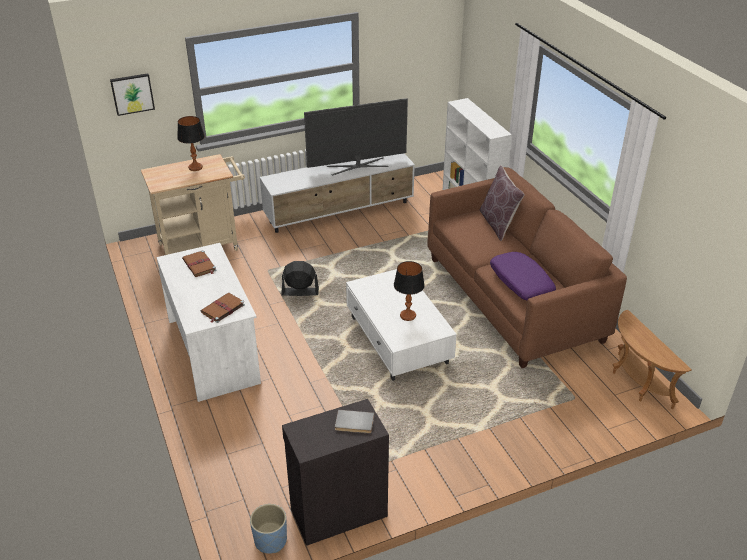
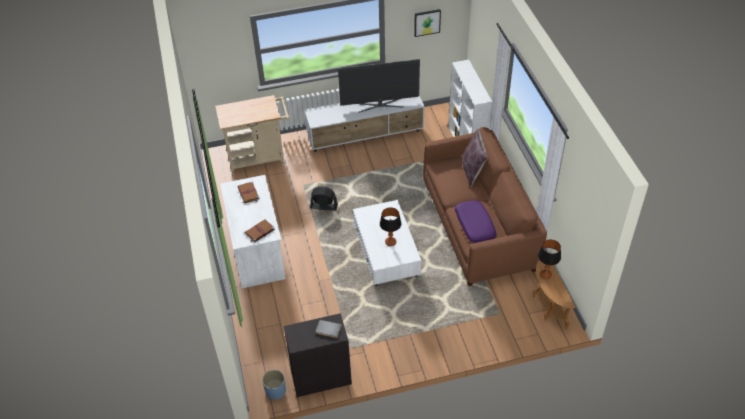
camera: 10 degrees right, 10 degrees up
picture [110,73,155,116] -> picture moved to [414,9,441,37]
table lamp [177,116,205,171] -> table lamp moved to [538,240,561,280]

